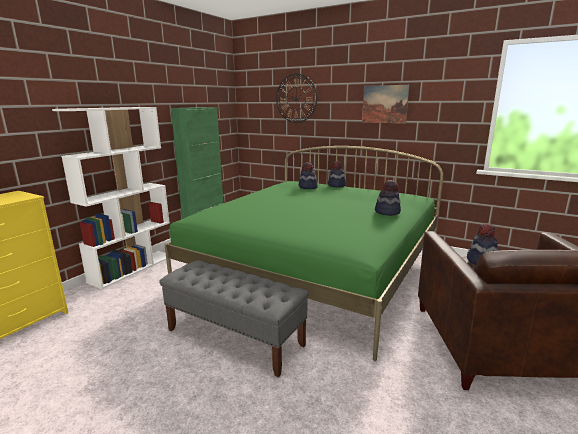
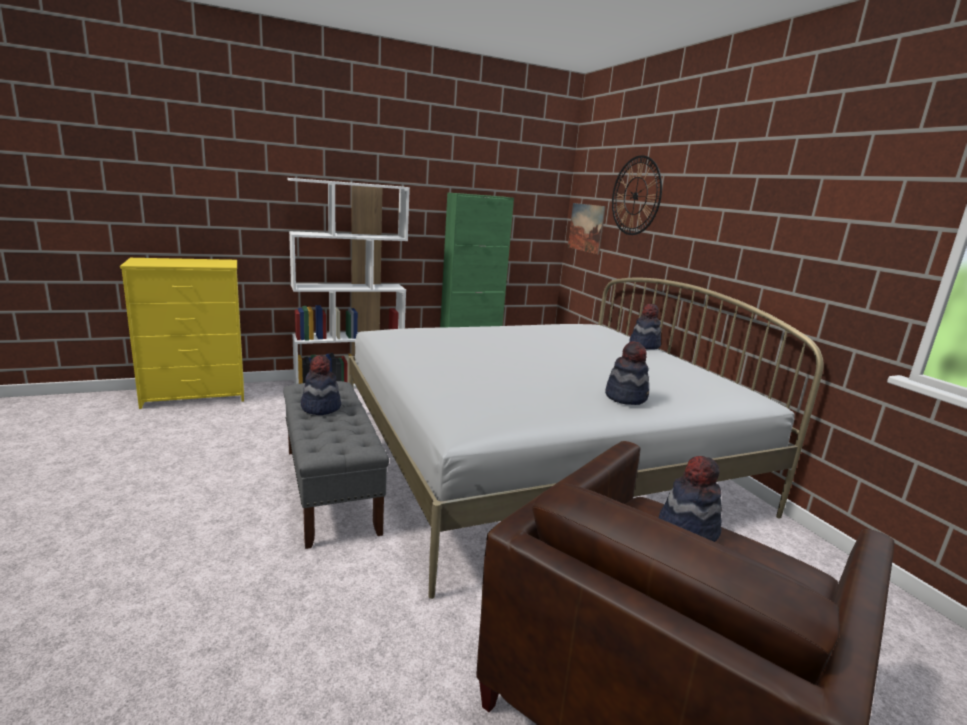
camera: 35 degrees right, 0 degrees up
green bed [165,146,443,361] -> white bed [349,278,824,599]
hat [299,162,318,189] -> hat moved to [301,355,341,415]
picture [362,85,409,123] -> picture moved to [568,203,606,255]

